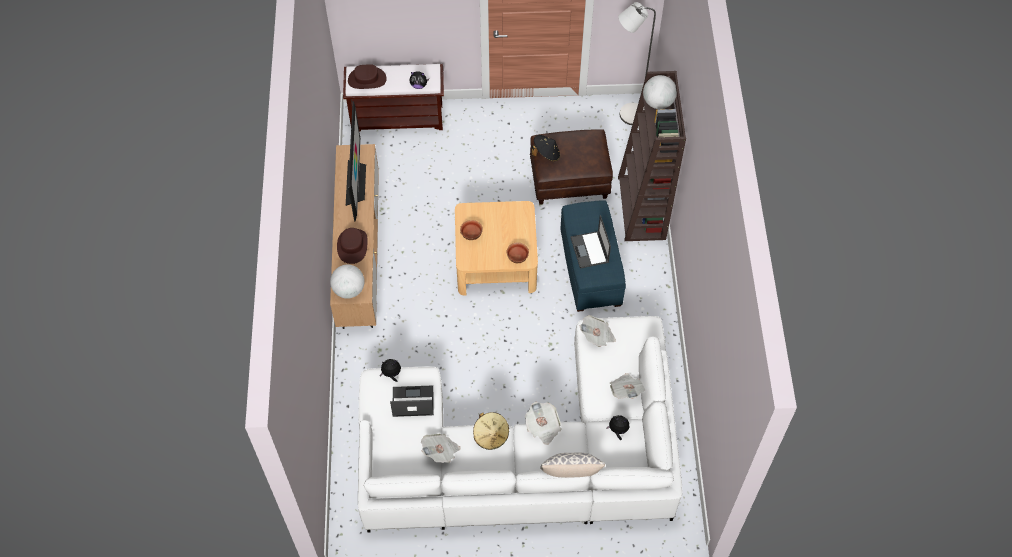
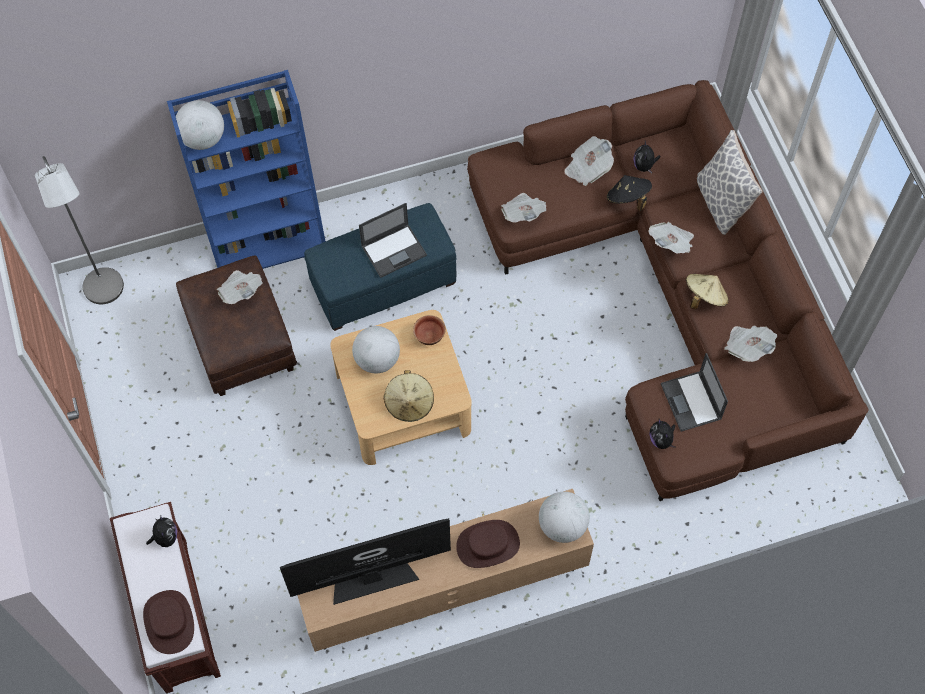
camera: 105 degrees left, 5 degrees up
white sofa [358,316,683,533] -> brown sofa [467,80,869,501]
bowl [460,220,483,240] -> beige hat [384,370,434,422]
black hat [532,135,560,161] -> black hat moved to [607,175,652,211]
brown bookcase [618,71,686,241] -> blue bookcase [167,70,326,269]
none -> newspaper [217,270,263,304]
none -> globe [352,326,400,373]

